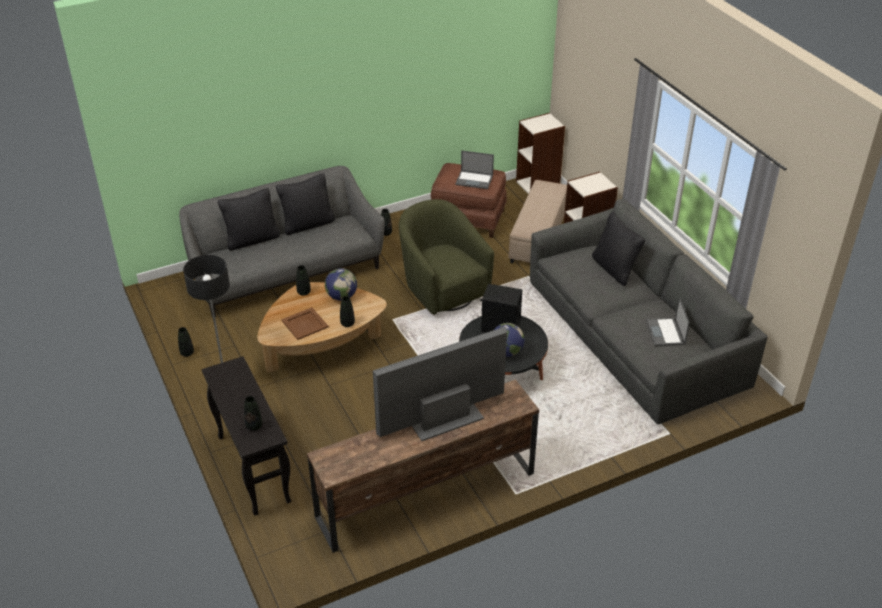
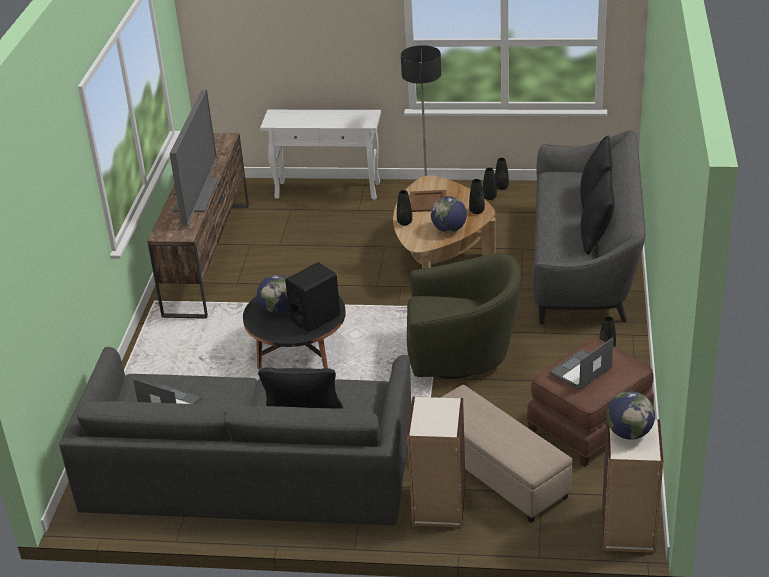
camera: 125 degrees right, 5 degrees down
black console table [202,356,291,516] -> white console table [260,109,381,200]
black vase [244,396,262,431] -> black vase moved to [483,168,497,200]
none -> globe [606,391,655,440]

